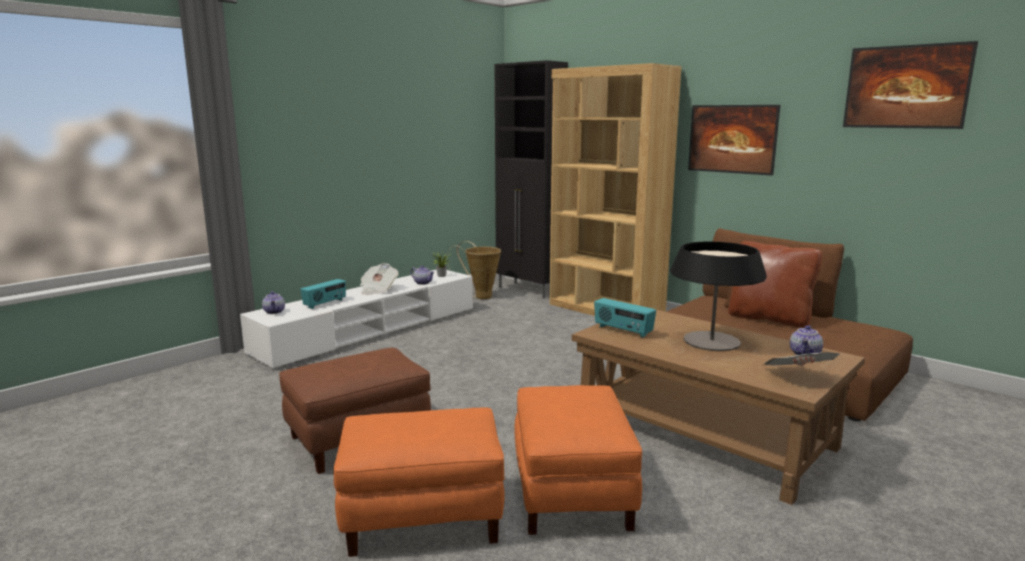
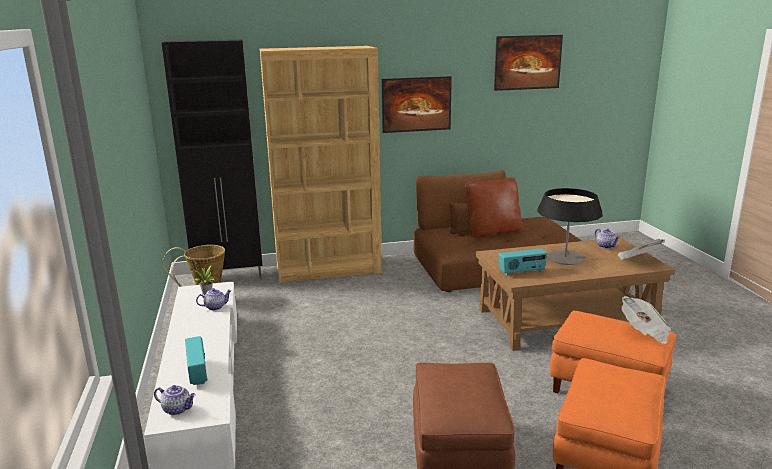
camera: 55 degrees left, 5 degrees up
newspaper [360,263,399,295] -> newspaper moved to [621,296,671,344]

